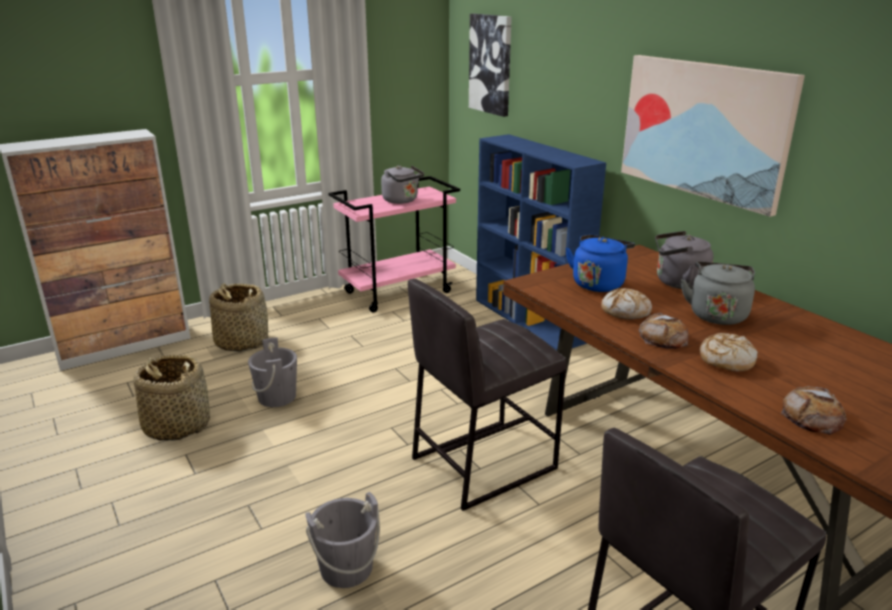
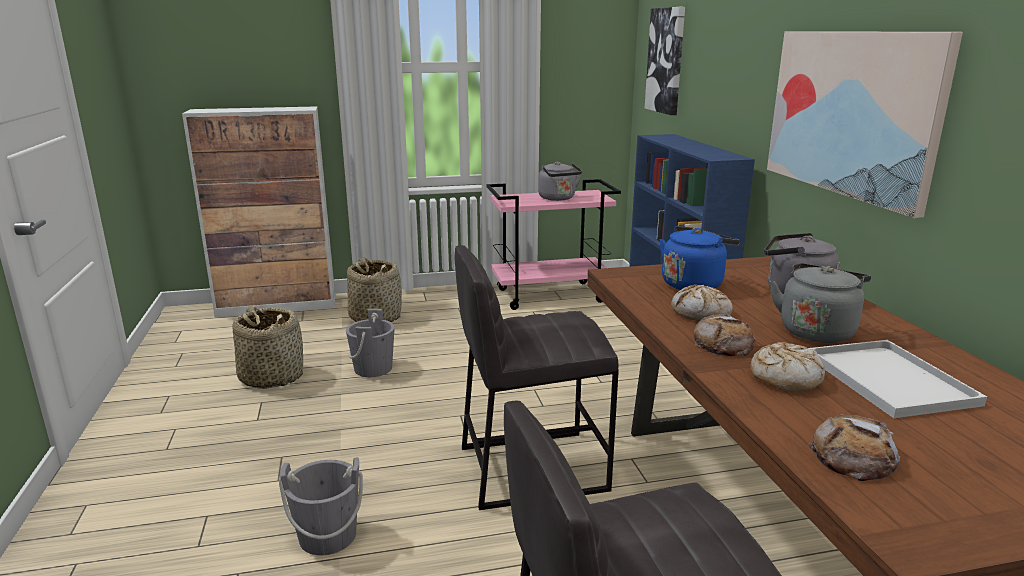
camera: 20 degrees right, 5 degrees down
none -> white tray [808,340,987,418]

